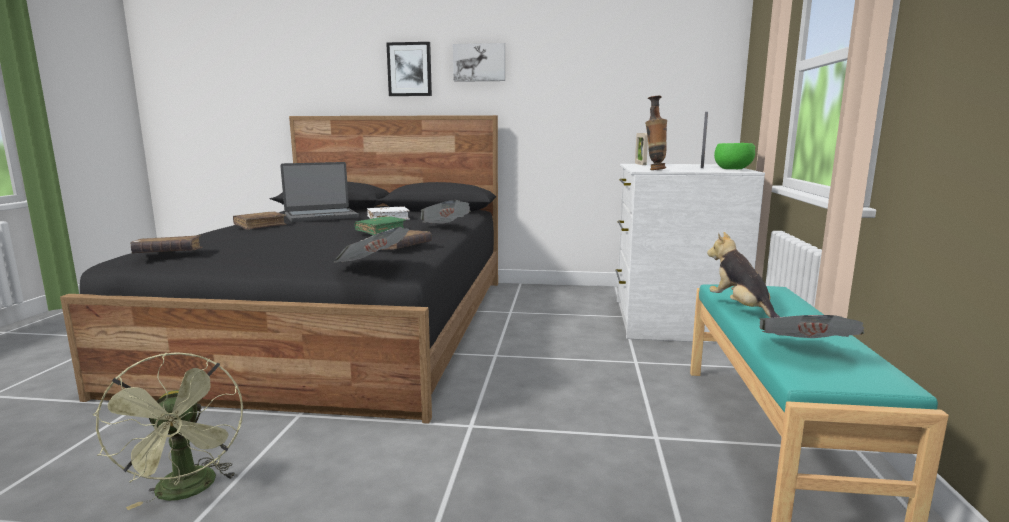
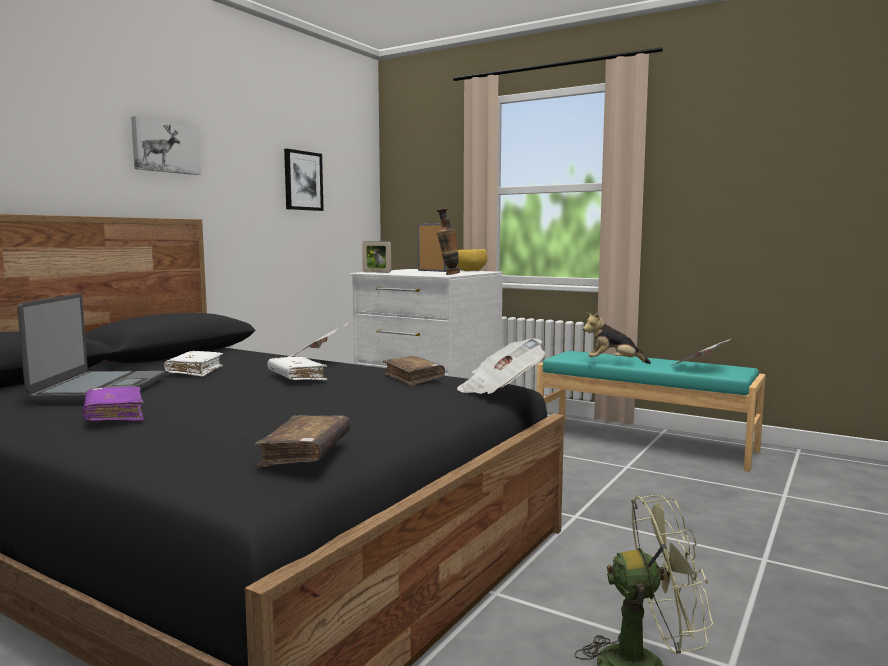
camera: 65 degrees left, 5 degrees down
brown book [233,211,287,230] -> purple book [83,387,144,421]
green book [355,216,406,235] -> white book [268,357,328,380]
picture [386,42,432,96] -> picture moved to [284,149,324,211]
green bowl [714,143,755,169] -> yellow bowl [458,249,487,271]

